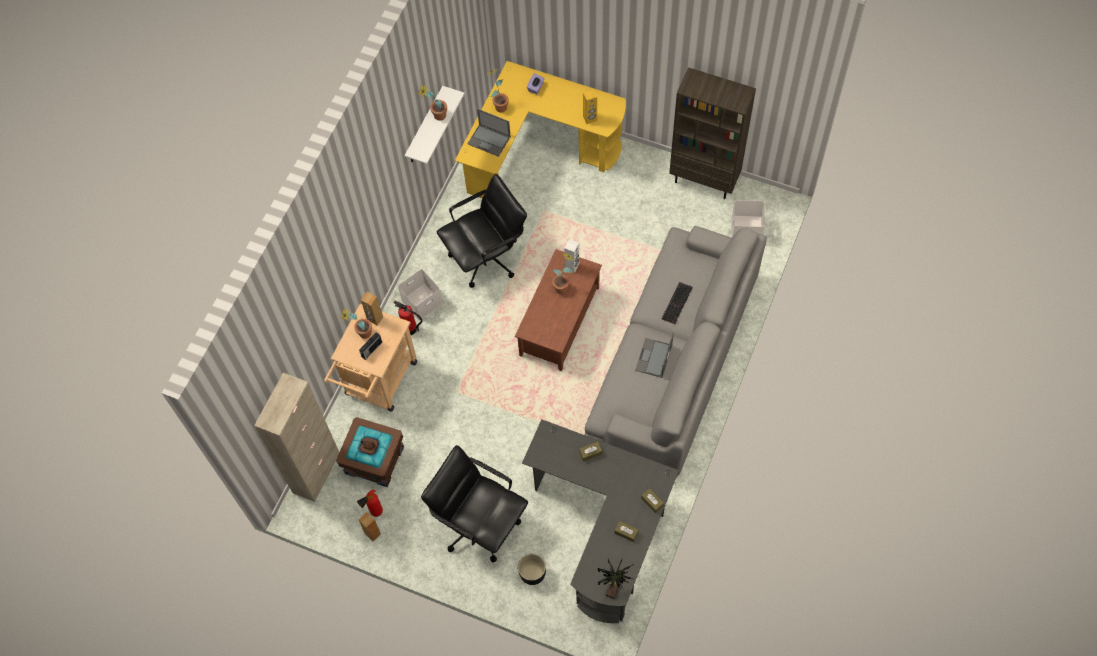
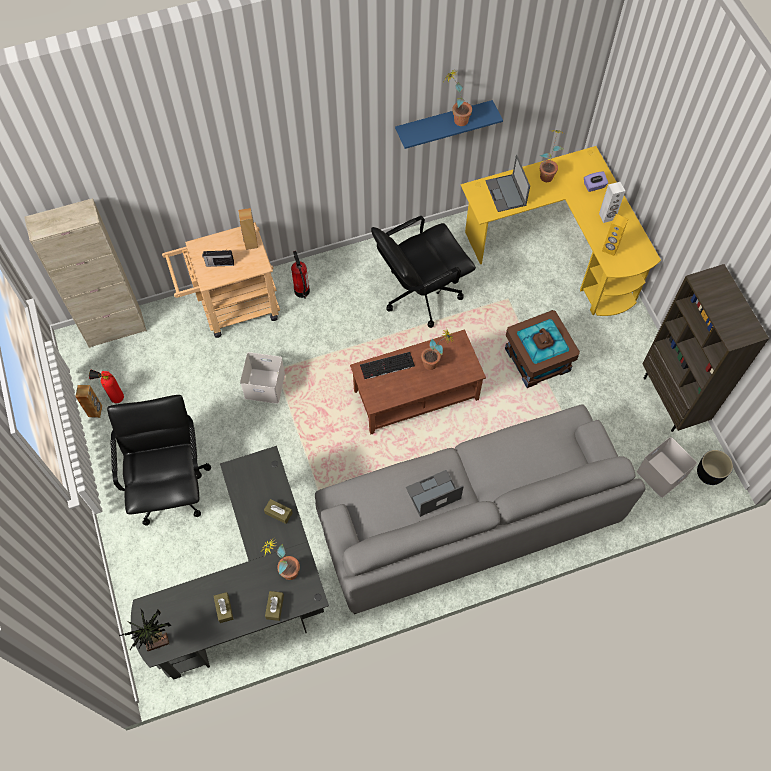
camera: 45 degrees right, 0 degrees up
brown storage box [336,417,404,487] -> brown storage box moved to [505,310,580,388]
potted plant [340,309,372,339] -> potted plant moved to [262,538,300,580]
white storage box [398,269,443,321] -> white storage box moved to [240,352,285,404]
white shelf [405,86,464,164] -> blue shelf [395,100,503,149]
black office chair [437,174,527,288] -> black office chair turned 135 degrees clockwise [371,216,476,328]
black planter [518,553,546,585] -> black planter moved to [697,450,733,485]
white speaker [564,239,579,273] -> white speaker moved to [599,182,625,223]
keyboard [661,282,693,324] -> keyboard moved to [360,352,415,380]

